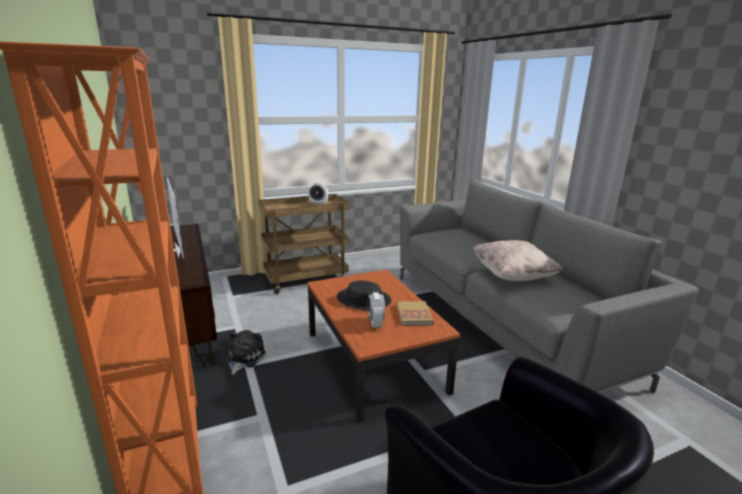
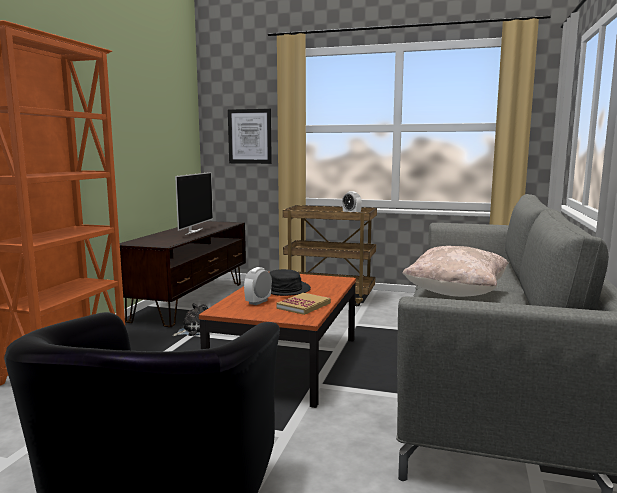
camera: 40 degrees right, 10 degrees down
none -> picture [228,109,272,164]

